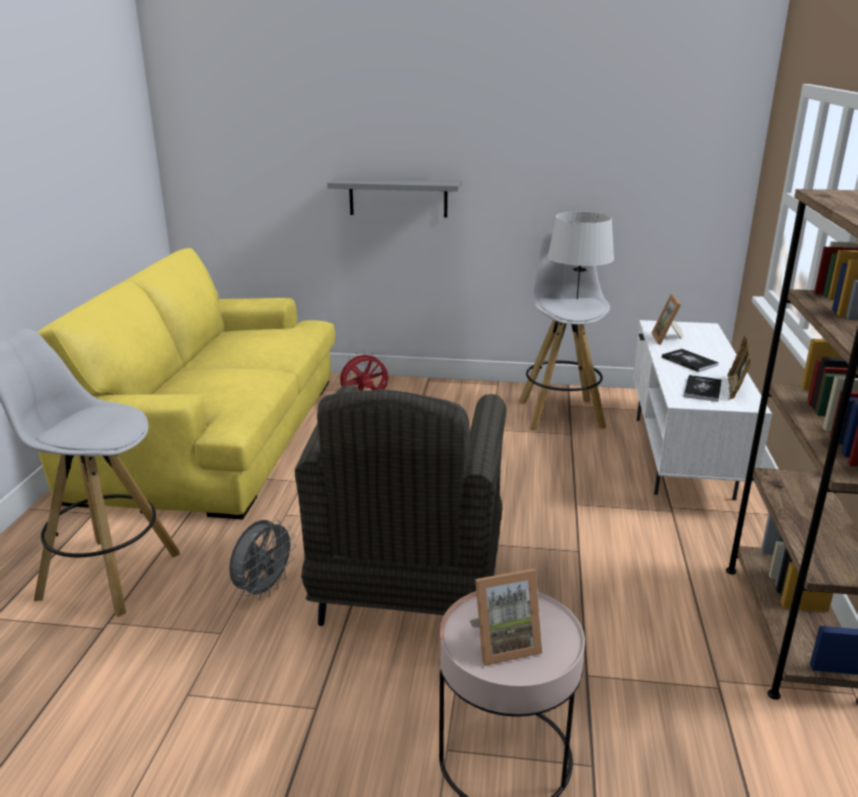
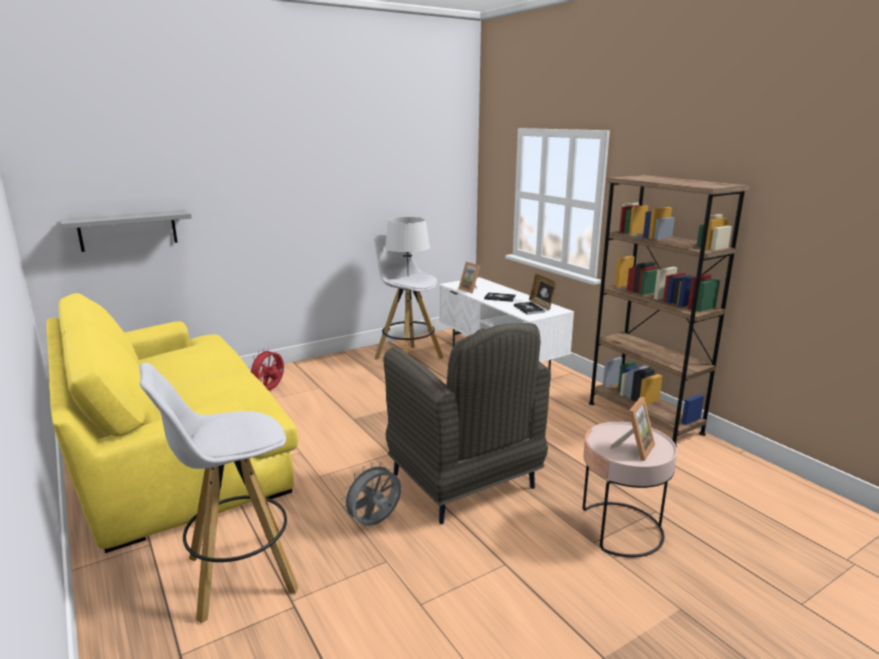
camera: 40 degrees left, 5 degrees down
grey fan [229,519,296,600] -> grey fan turned 120 degrees counterclockwise [341,462,401,526]
grey shelf [327,177,462,218] -> grey shelf moved to [60,210,192,252]

